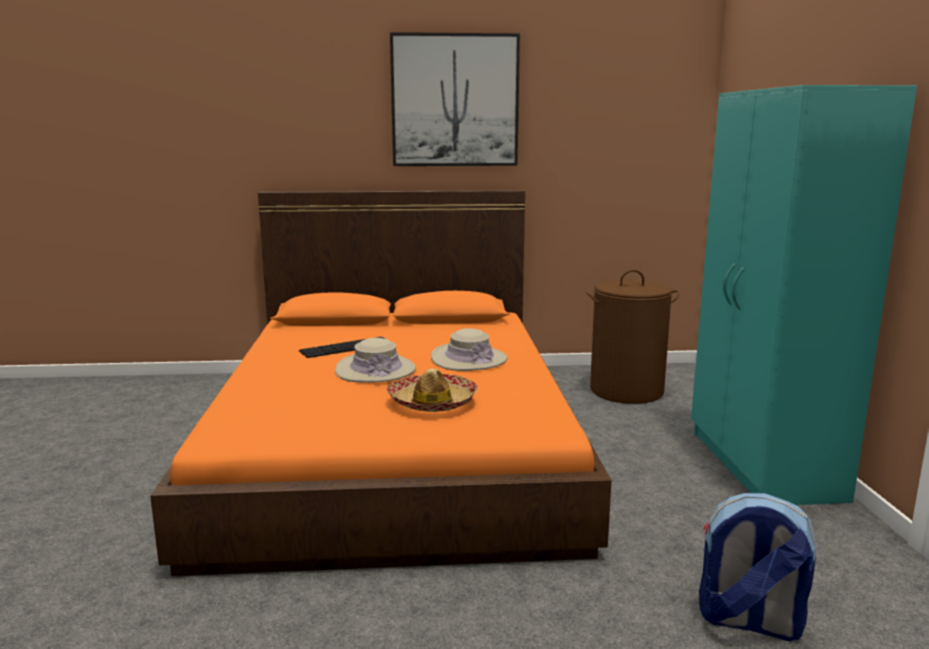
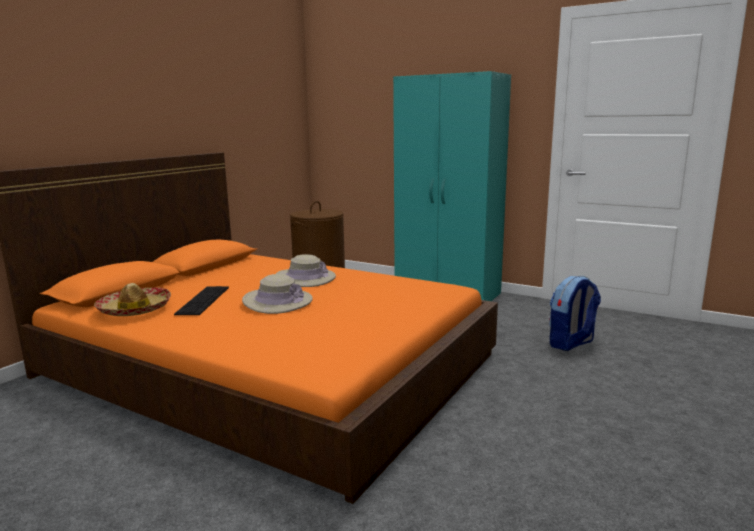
camera: 55 degrees left, 0 degrees up
hat [387,369,478,412] -> hat moved to [94,283,171,316]
picture [390,32,520,166] -> none

